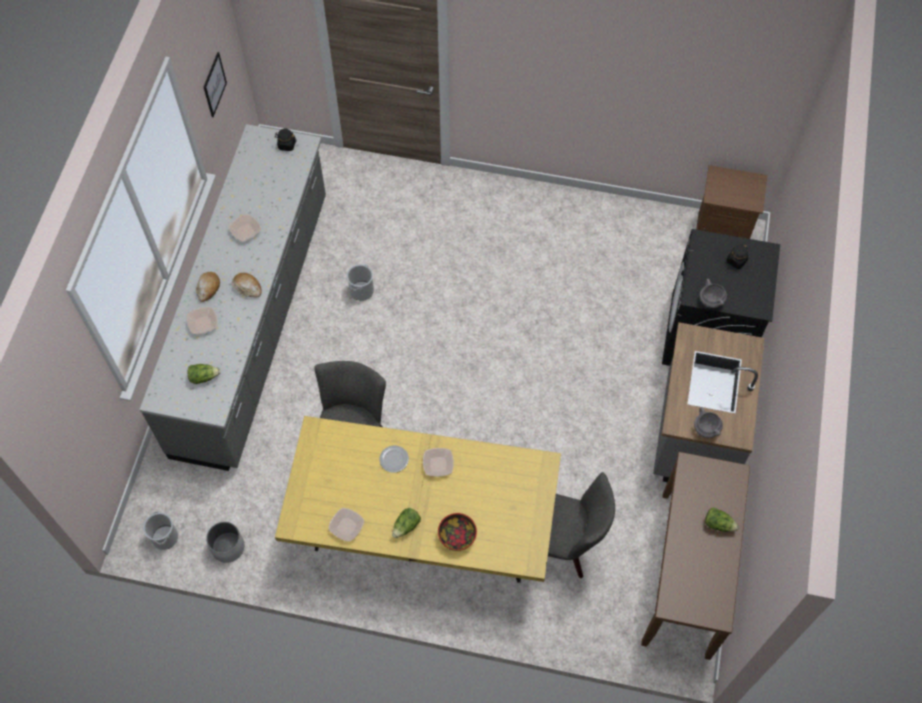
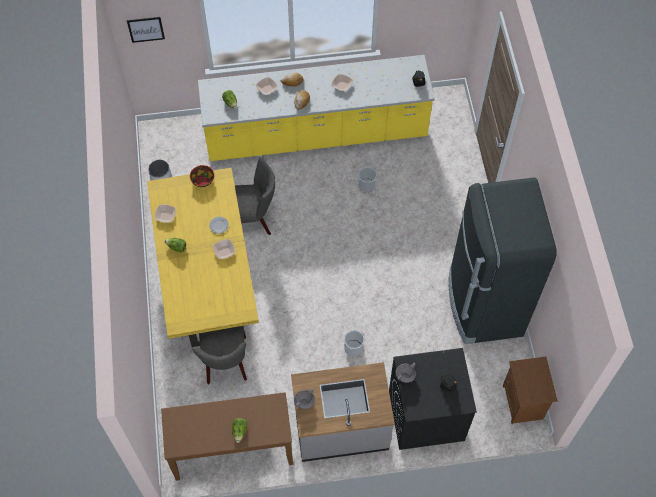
camera: 70 degrees right, 0 degrees up
grey counter [139,124,326,471] -> yellow counter [198,55,435,161]
bucket [143,511,178,550] -> bucket moved to [344,330,364,357]
picture [204,52,227,117] -> picture moved to [127,17,165,43]
bowl [438,513,477,551] -> bowl moved to [190,165,214,187]
none -> black fridge [448,177,557,344]

